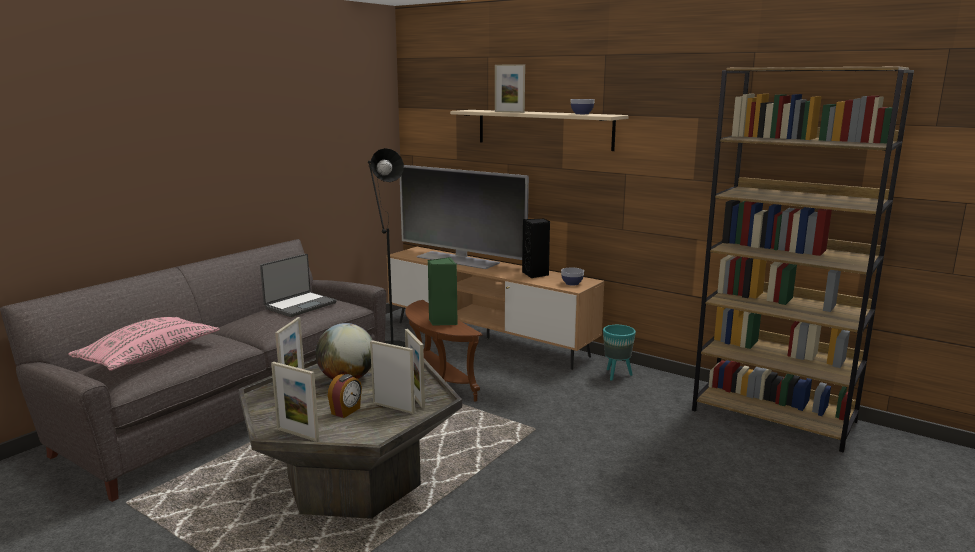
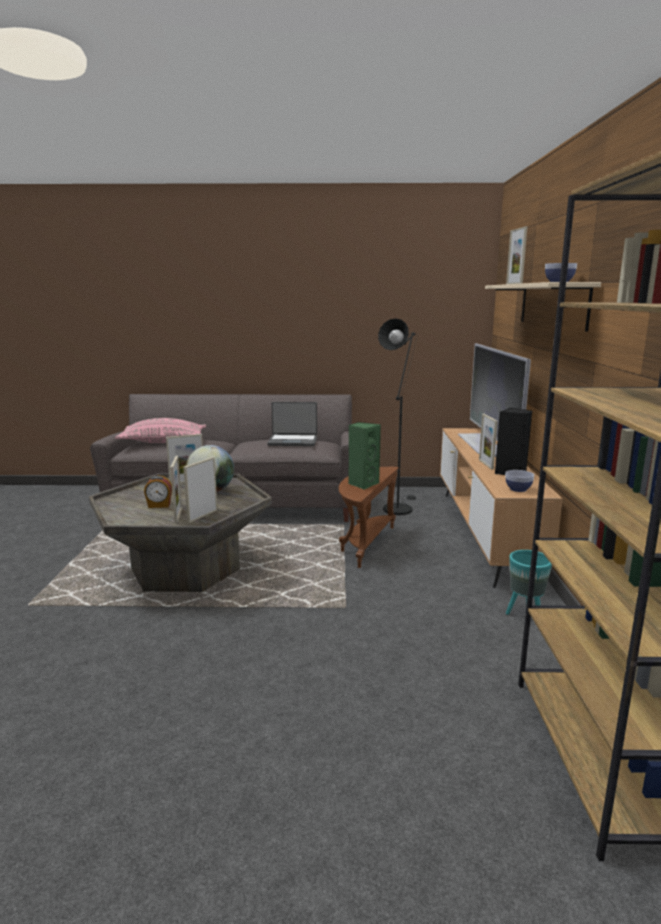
camera: 55 degrees right, 0 degrees up
picture frame [271,362,319,442] -> picture frame moved to [479,414,498,470]

